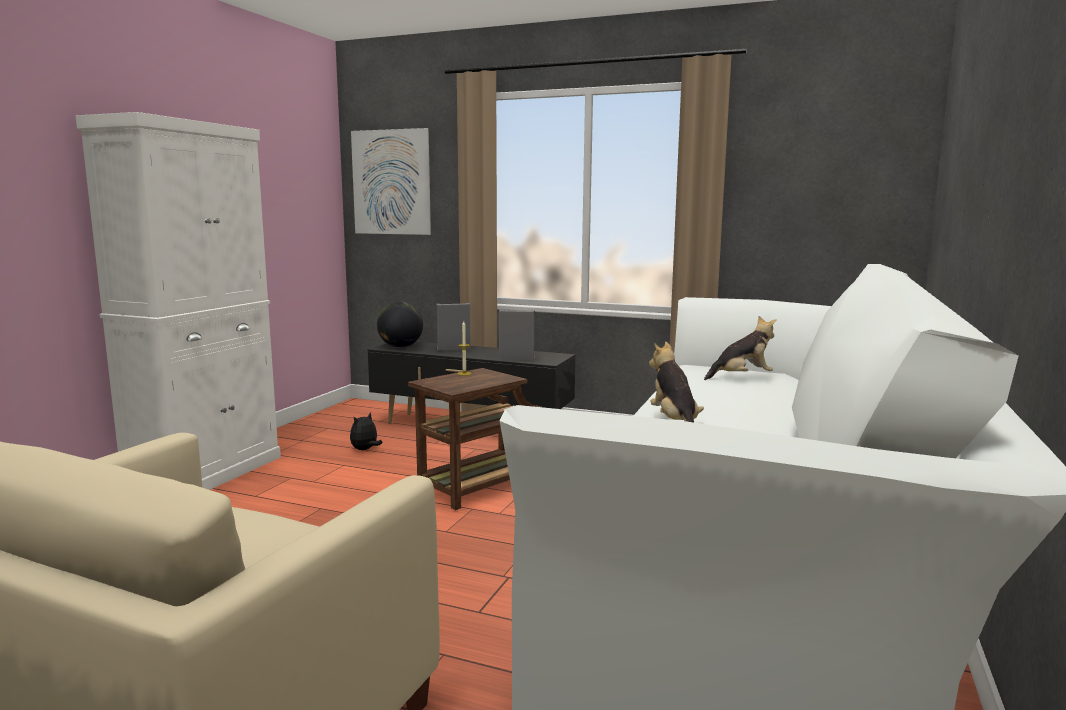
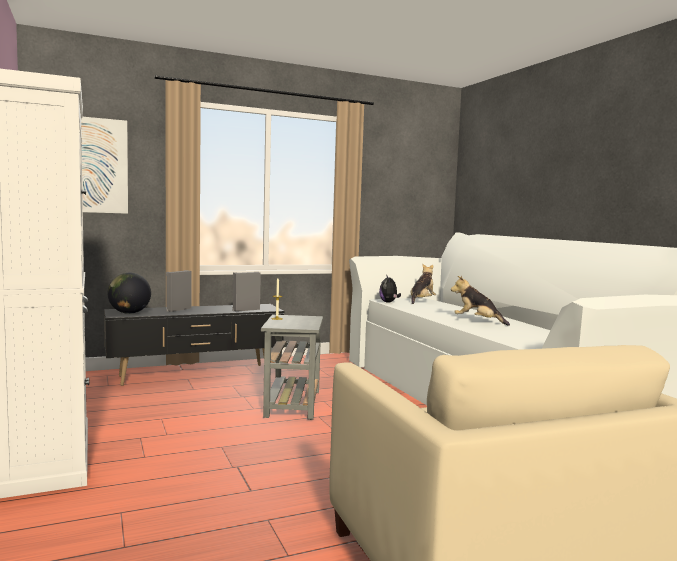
camera: 45 degrees left, 5 degrees down
plush toy [350,412,383,450] -> plush toy moved to [379,276,401,303]
brown side table [408,368,541,510] -> grey side table [261,315,323,420]

